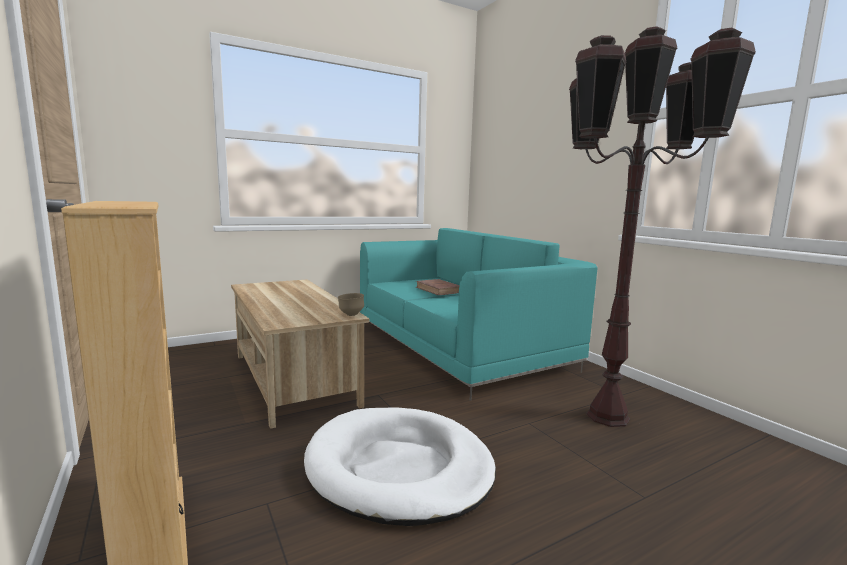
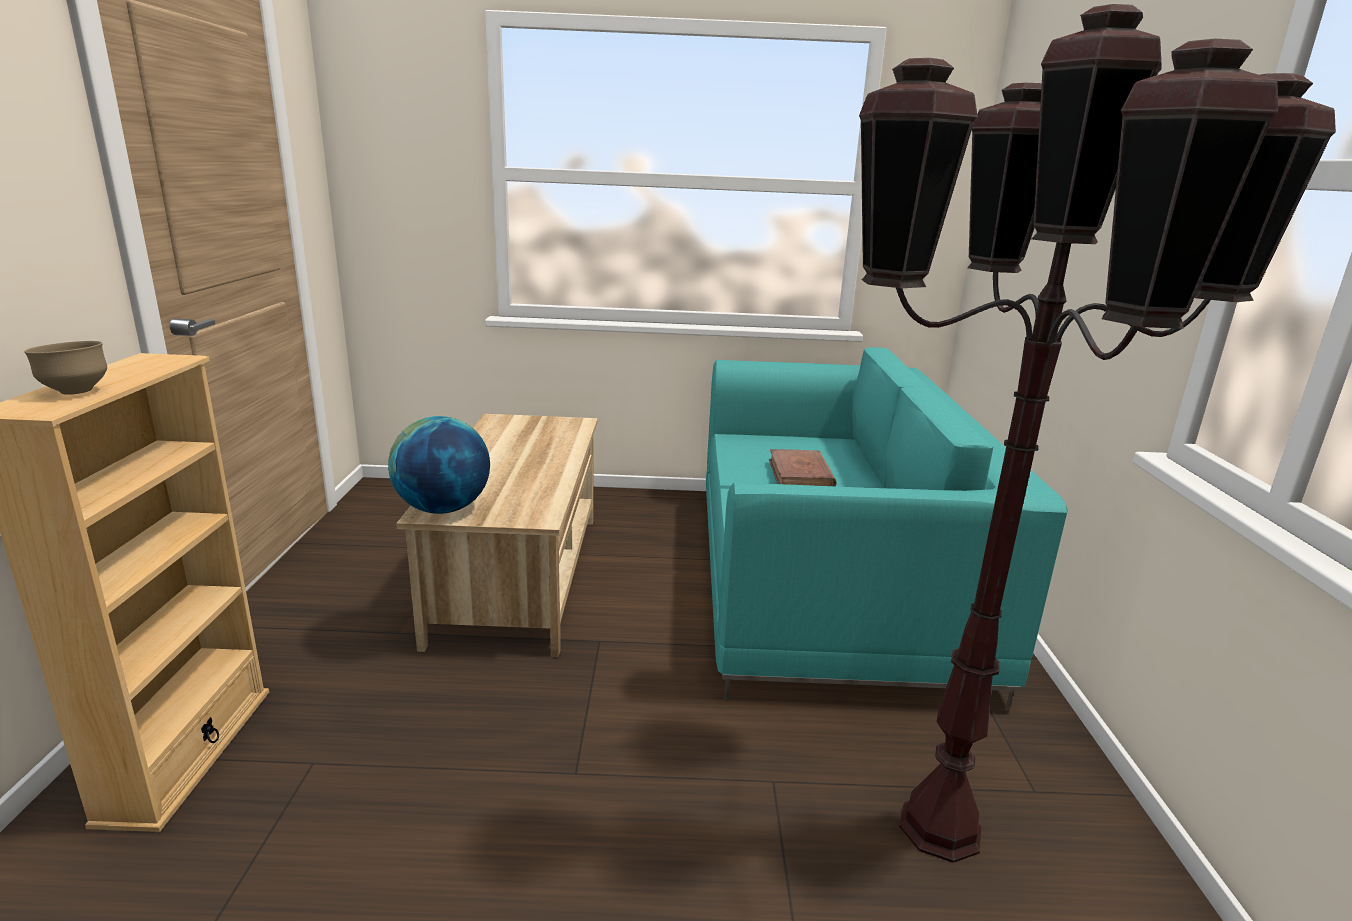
camera: 30 degrees right, 10 degrees up
white dog bed [304,407,496,526] -> none
brown bowl [338,293,364,316] -> brown bowl moved to [24,341,107,395]
none -> globe [388,416,490,514]

